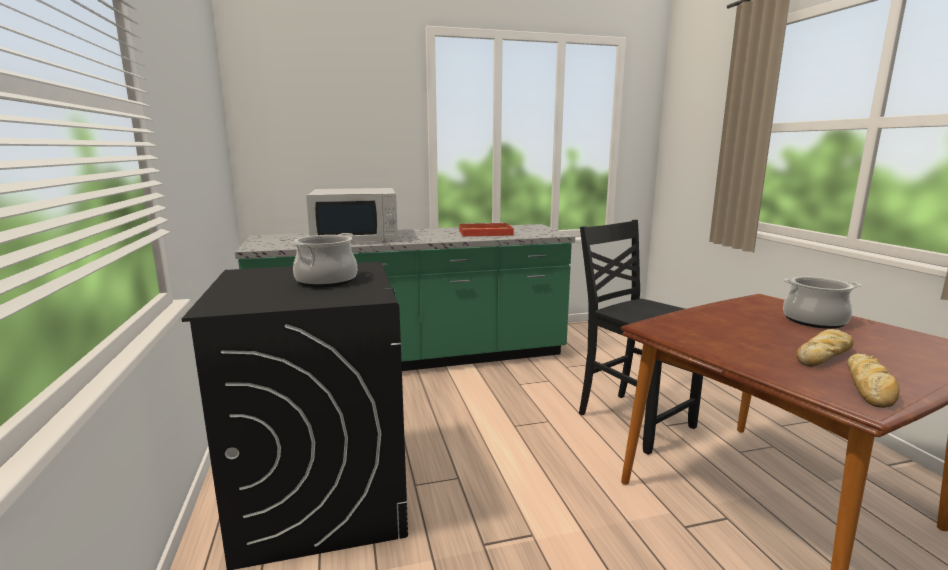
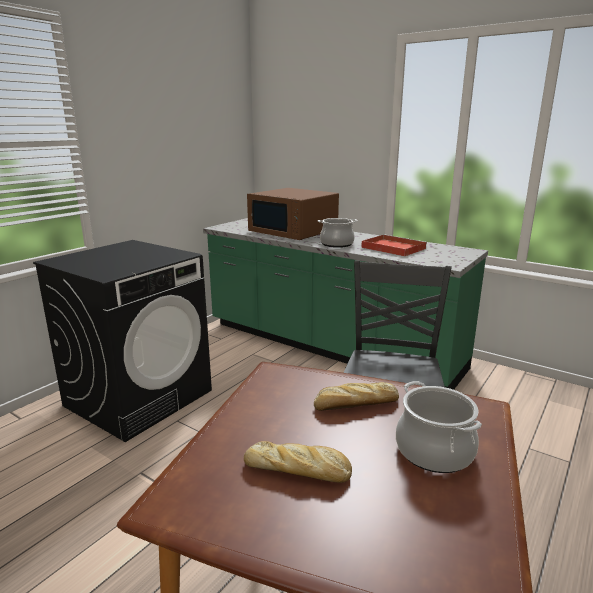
camera: 50 degrees right, 5 degrees up
cooking pot [290,233,357,288] -> cooking pot moved to [318,218,358,248]
white microwave [306,188,398,242] -> brown microwave [247,188,339,240]
bread [847,354,900,408] -> bread moved to [314,382,399,411]

